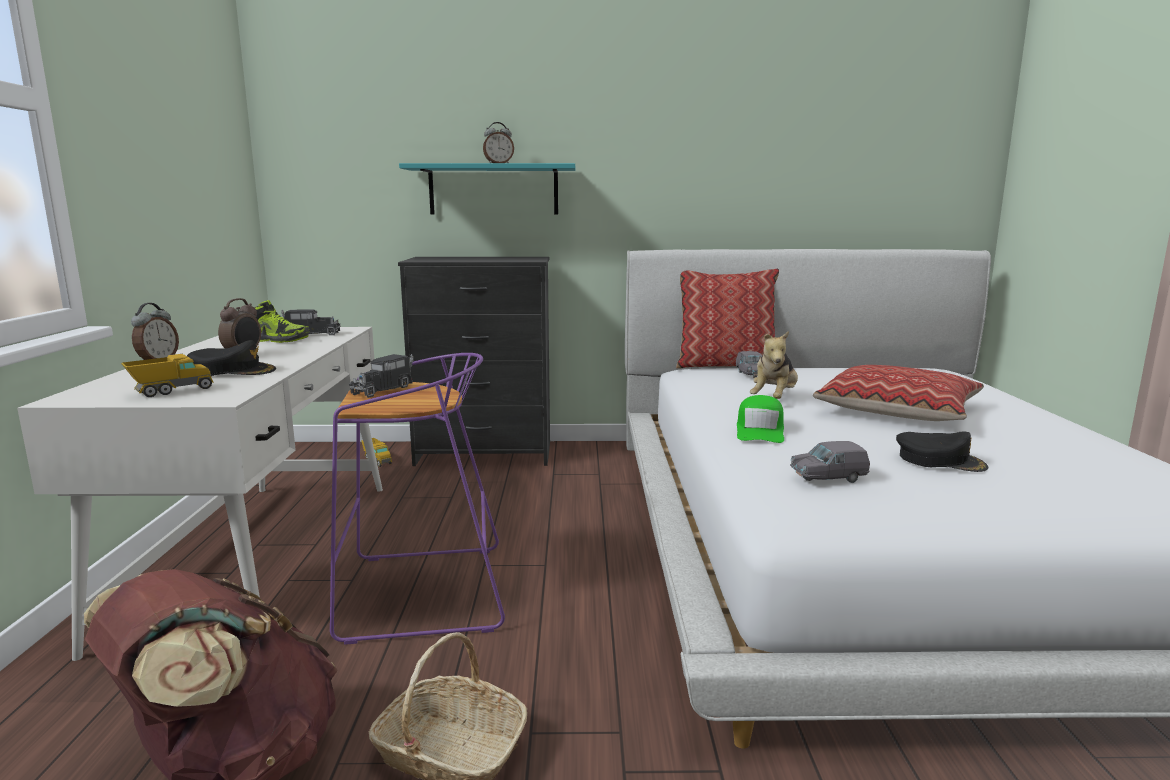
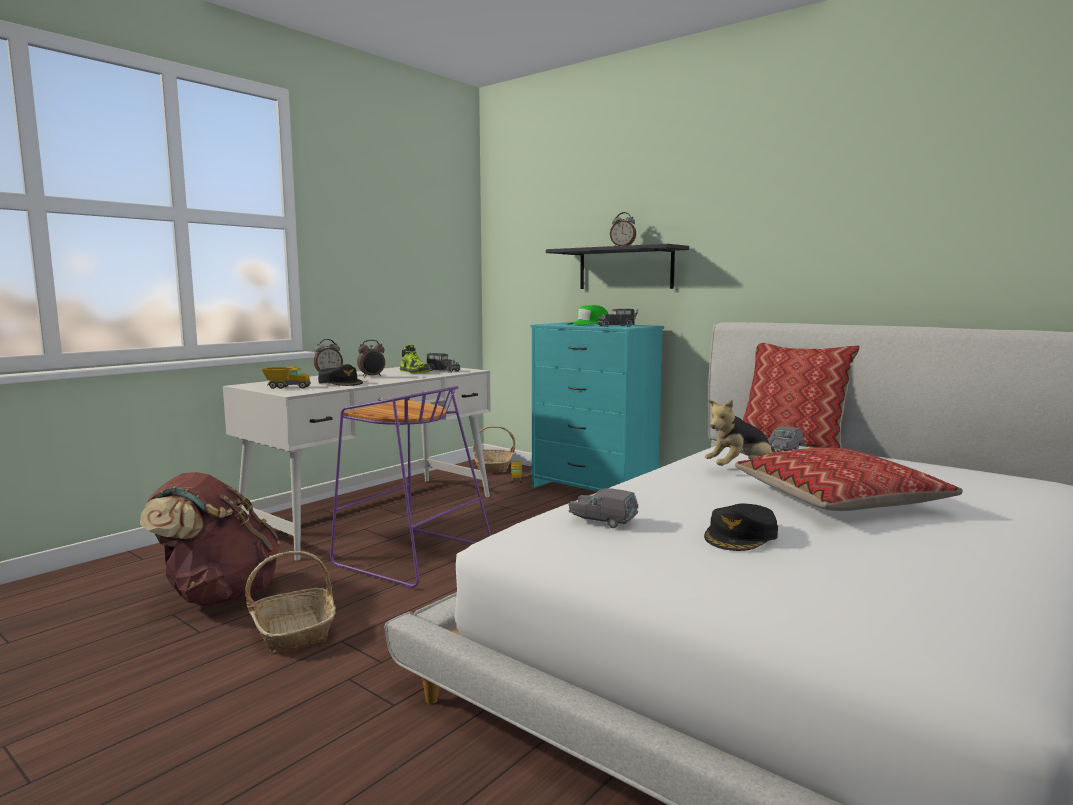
camera: 40 degrees right, 5 degrees down
toy truck [349,354,413,398] -> toy truck moved to [598,309,638,327]
black dresser [398,257,550,466] -> turquoise dresser [531,322,664,492]
turquoise shelf [399,163,575,215] -> black shelf [546,244,689,289]
green cap [737,395,784,443] -> green cap moved to [567,305,608,325]
black cap [896,431,989,472] -> black cap turned 60 degrees clockwise [704,504,778,551]
none -> basket [473,426,515,473]

